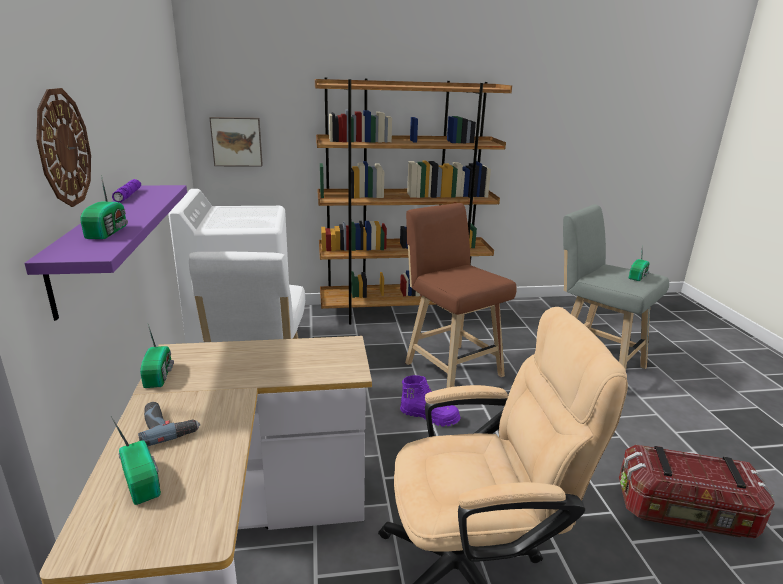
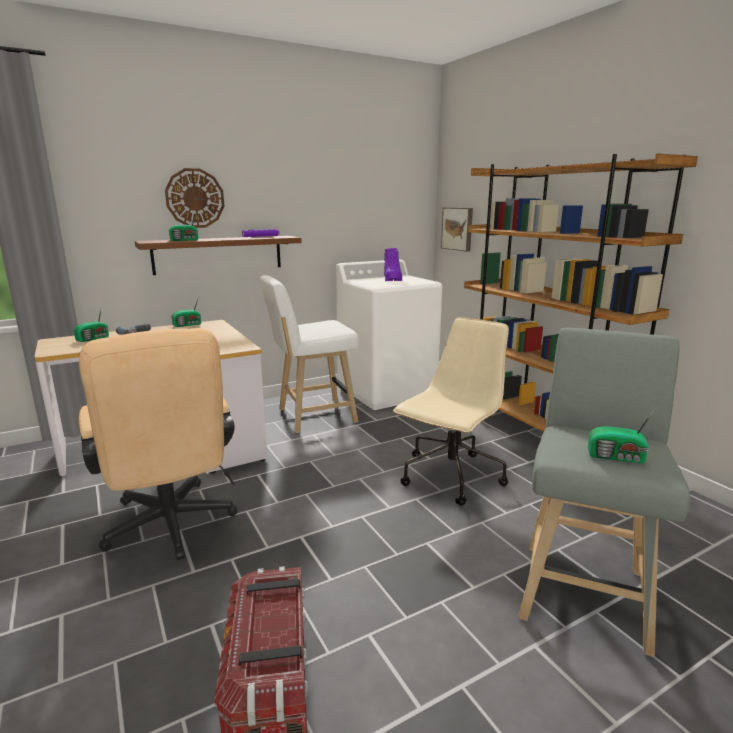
camera: 70 degrees right, 5 degrees down
purple shelf [24,185,187,321] -> brown shelf [135,236,302,275]
purple boot [400,375,461,427] -> purple boot moved to [384,248,402,281]
brown stool [405,203,517,388] -> beige office chair [393,317,509,506]

